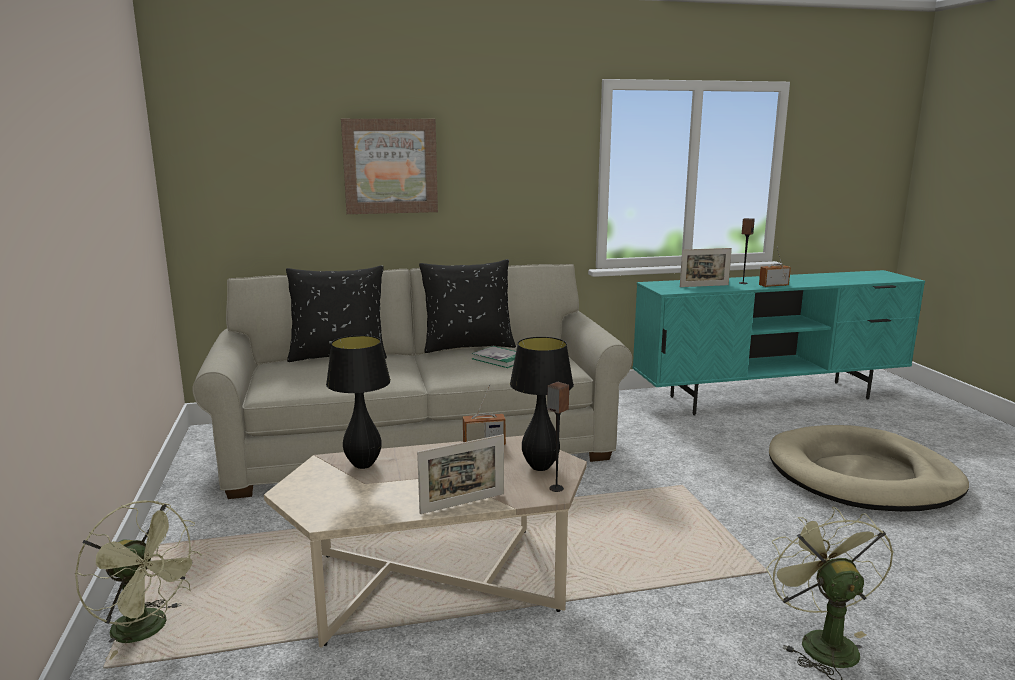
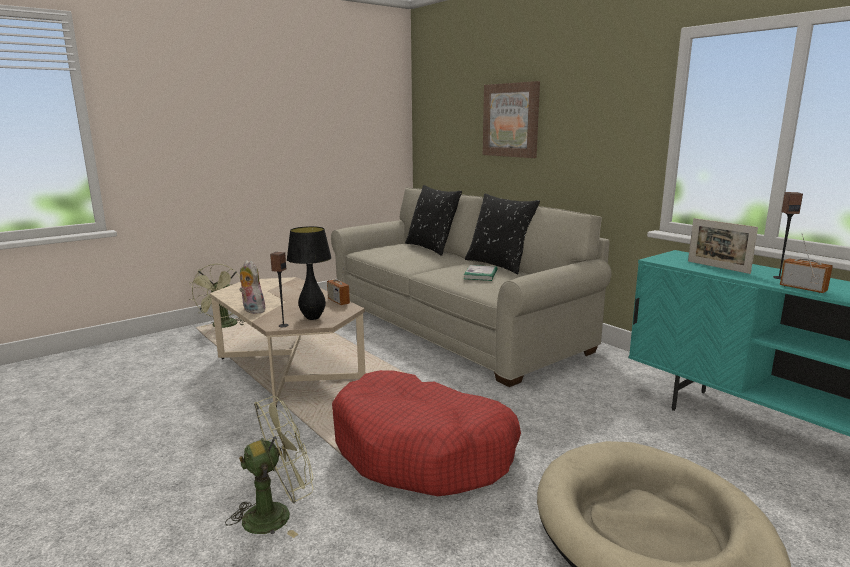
camera: 65 degrees right, 0 degrees up
black table lamp [326,335,391,469] -> none
picture frame [417,434,504,514] -> plush toy [239,260,265,314]
none -> red dog bed [332,370,521,496]

